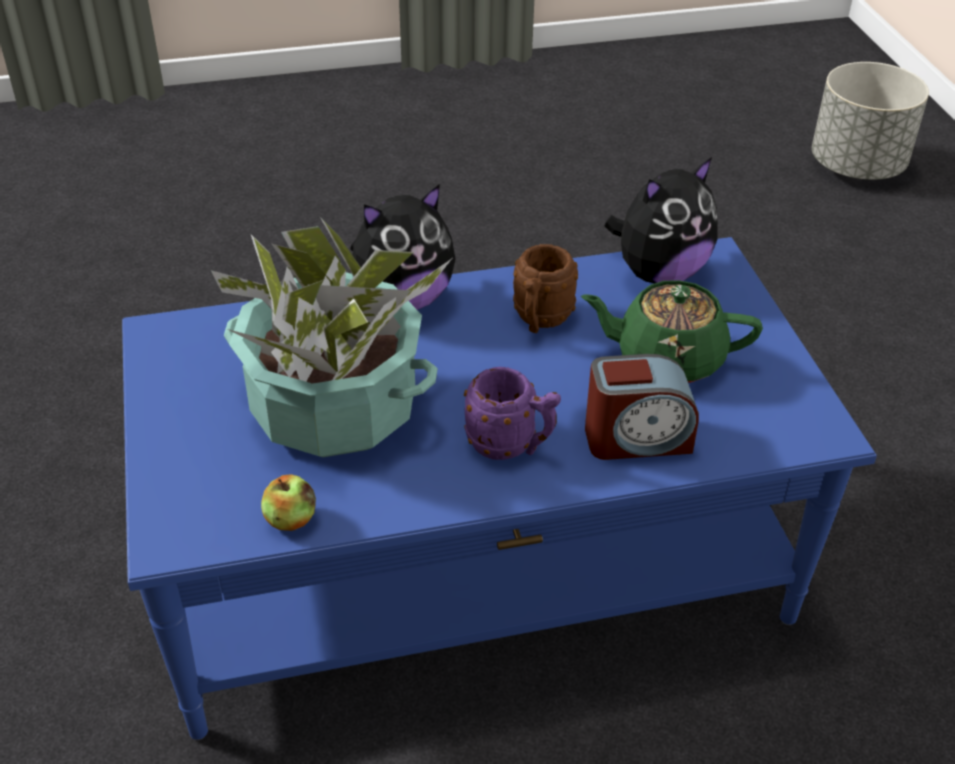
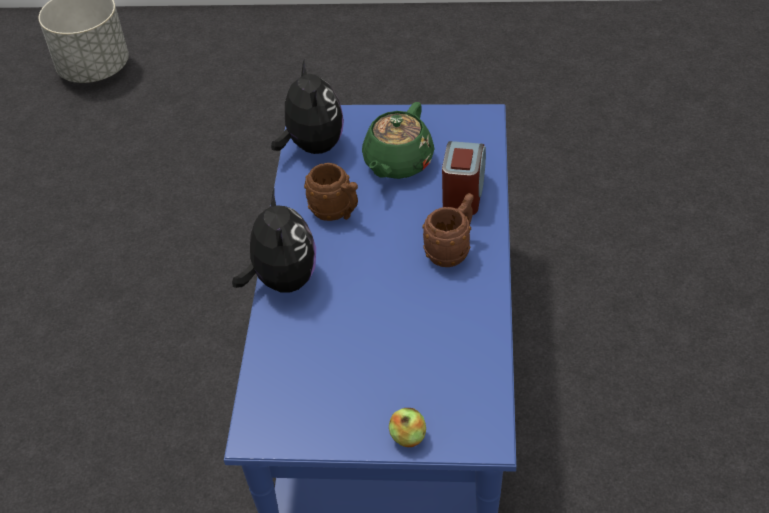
camera: 70 degrees left, 5 degrees up
potted plant [211,217,451,457] -> none
apple [261,474,316,531] -> apple moved to [389,408,426,447]
purple mug [464,367,561,460] -> brown mug [422,193,474,267]

